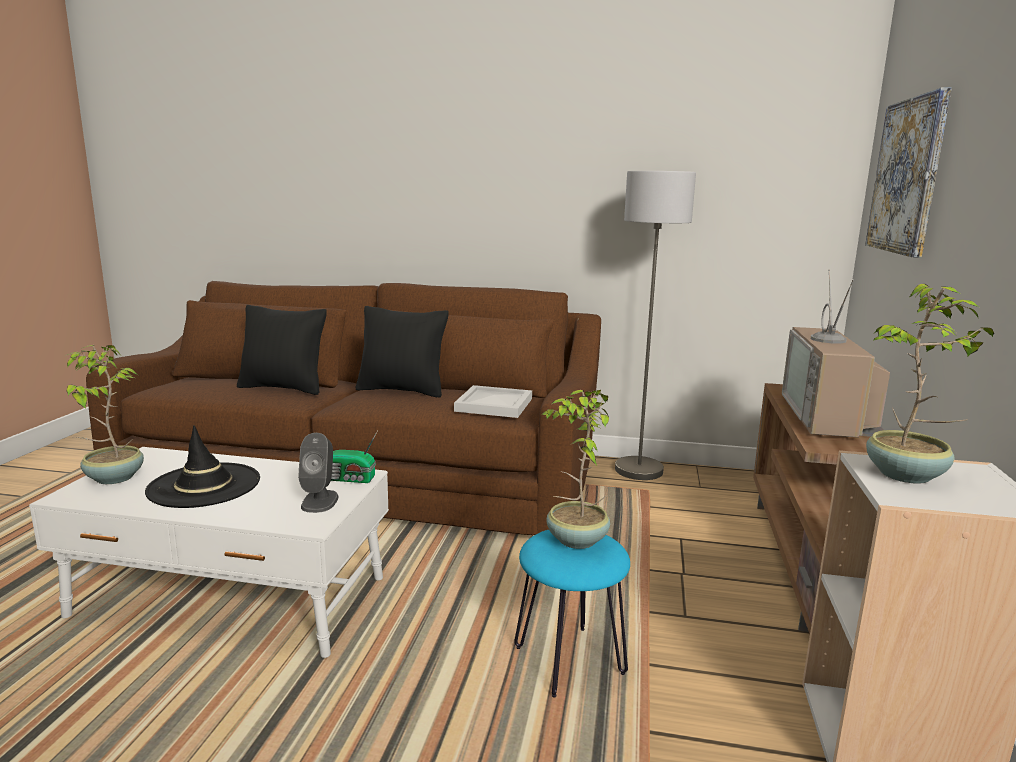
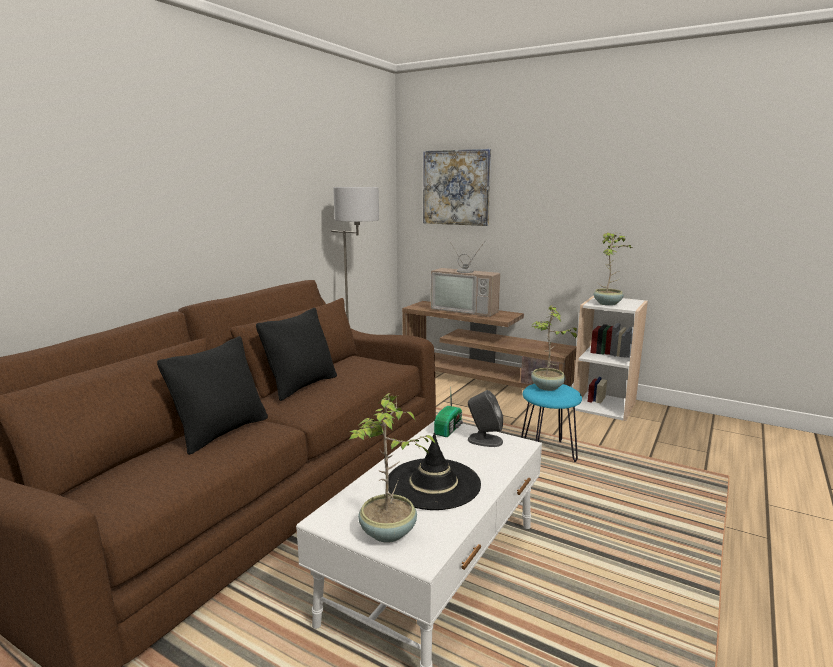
camera: 70 degrees left, 0 degrees up
white tray [454,385,532,418] -> none

